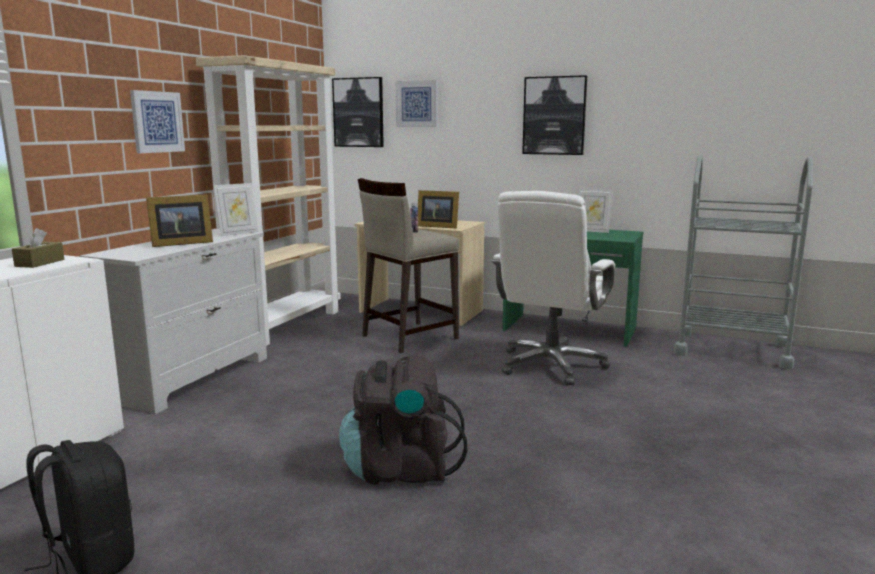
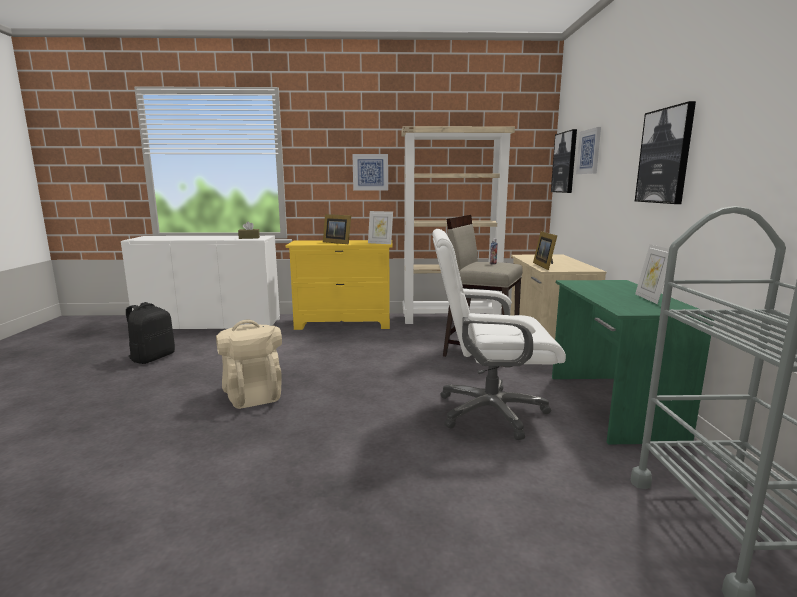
camera: 65 degrees right, 0 degrees up
white dresser [80,229,267,414] -> yellow dresser [286,240,393,330]
black backpack [339,354,467,485] -> beige backpack [216,320,282,409]

